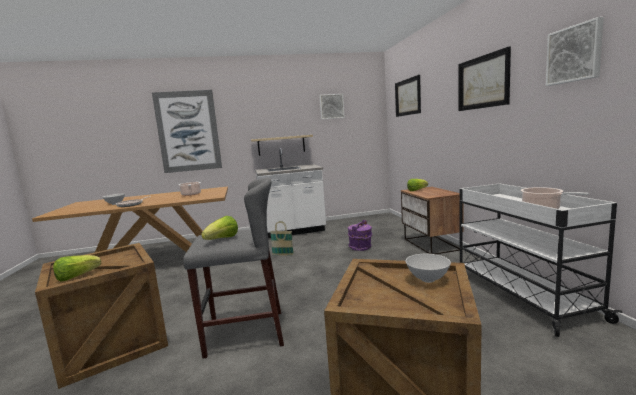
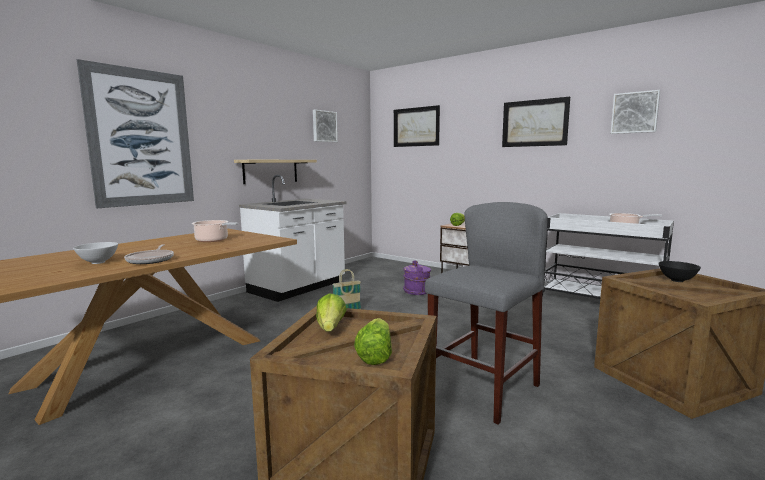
camera: 40 degrees left, 0 degrees up
lettuce [201,216,238,240] -> lettuce moved to [316,293,347,332]
white bowl [406,254,451,283] -> black bowl [658,261,701,282]

